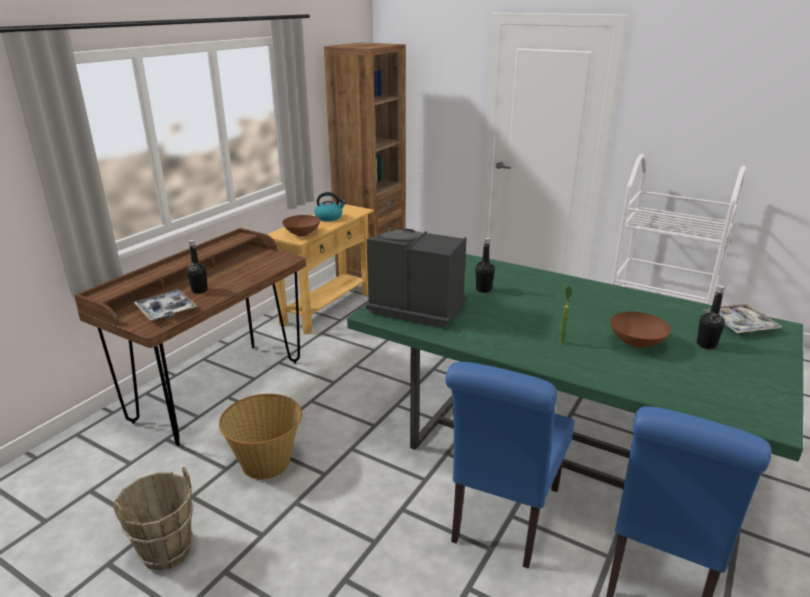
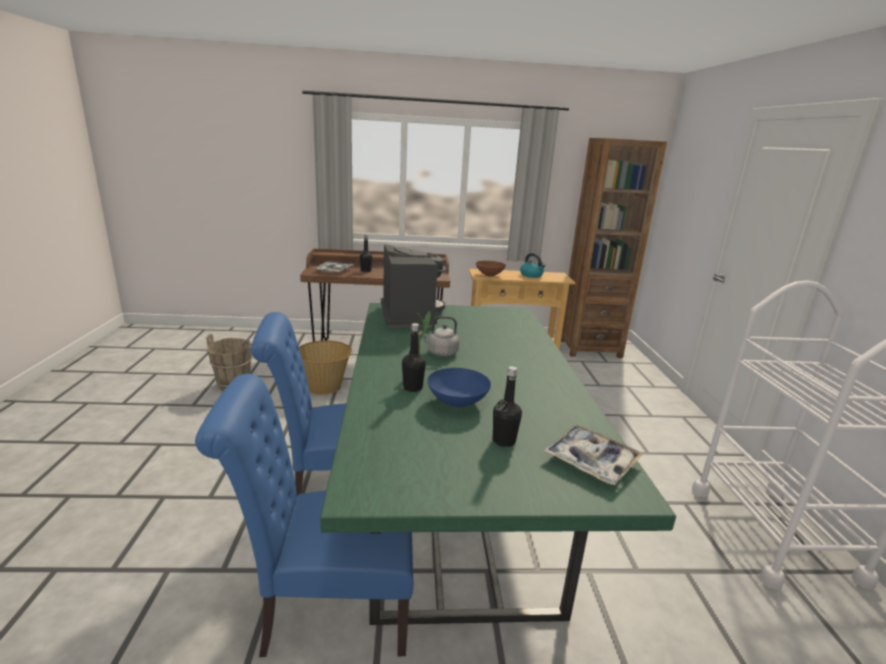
camera: 55 degrees right, 5 degrees down
black bottle [475,238,495,293] -> black bottle moved to [402,323,426,392]
brown bowl [610,312,671,348] -> blue bowl [427,368,491,407]
none -> grey kettle [420,316,460,356]

